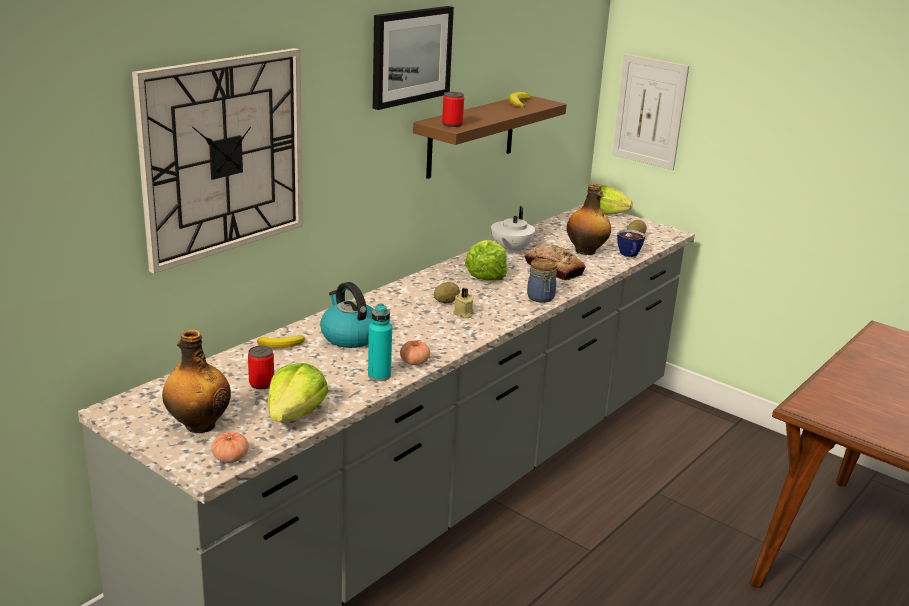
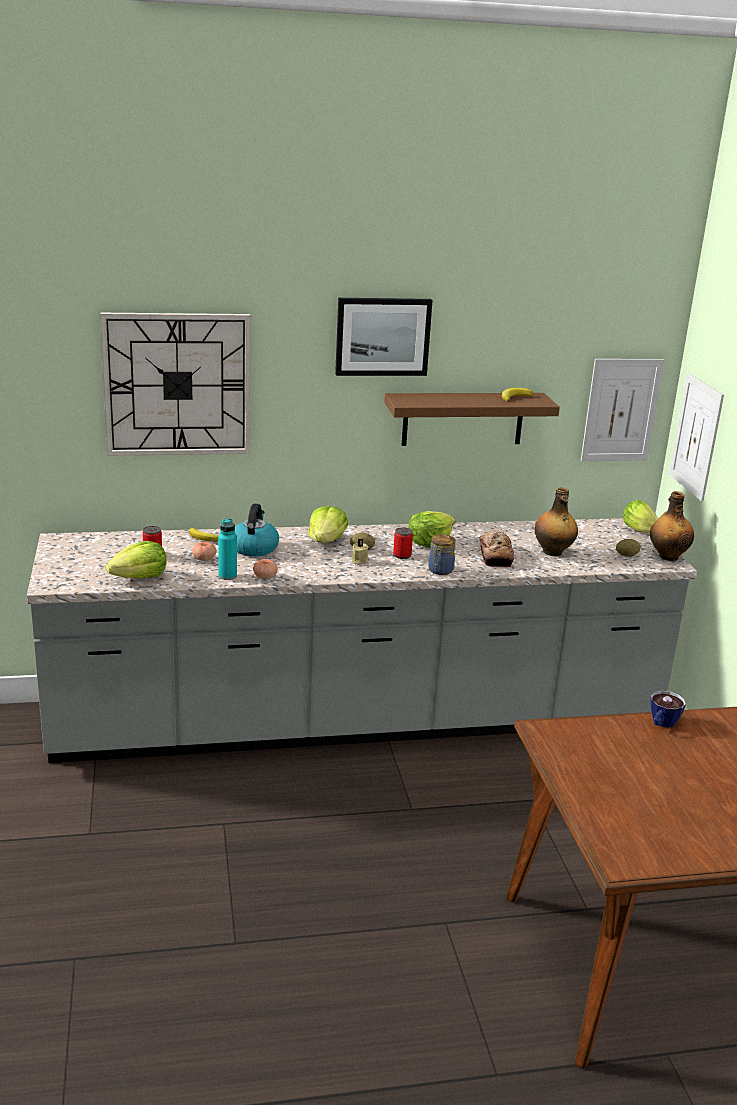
camera: 40 degrees right, 0 degrees up
bottle [162,329,231,433] -> bottle moved to [650,491,694,561]
tomato [211,432,249,463] -> tomato moved to [192,542,216,561]
can [442,92,464,127] -> can moved to [393,527,413,559]
white teapot [491,206,535,254] -> none
cup [617,229,645,257] -> cup moved to [650,691,686,728]
none -> lettuce [308,506,348,543]
none -> picture [581,359,664,461]

